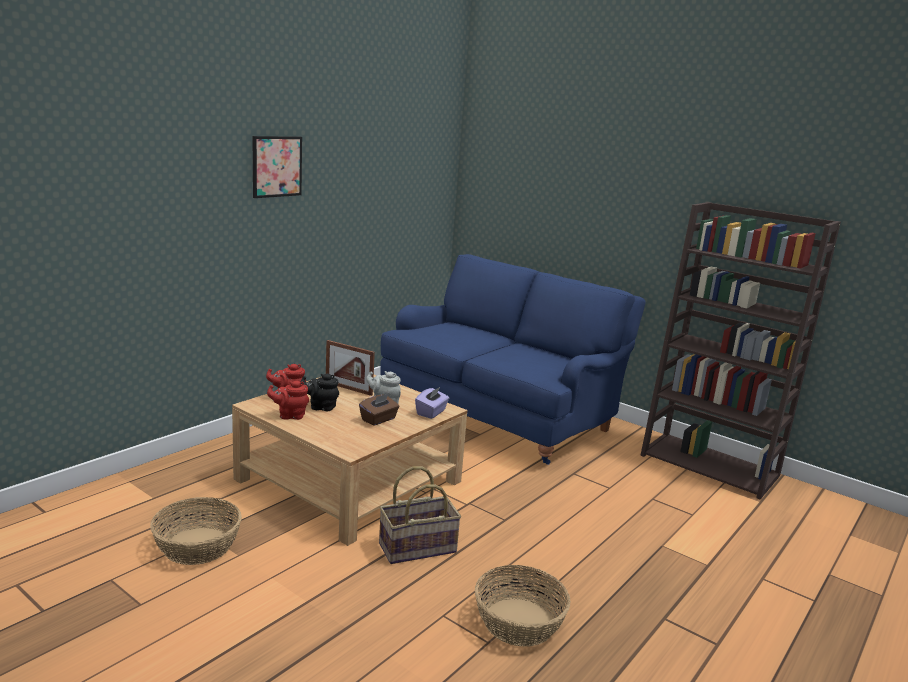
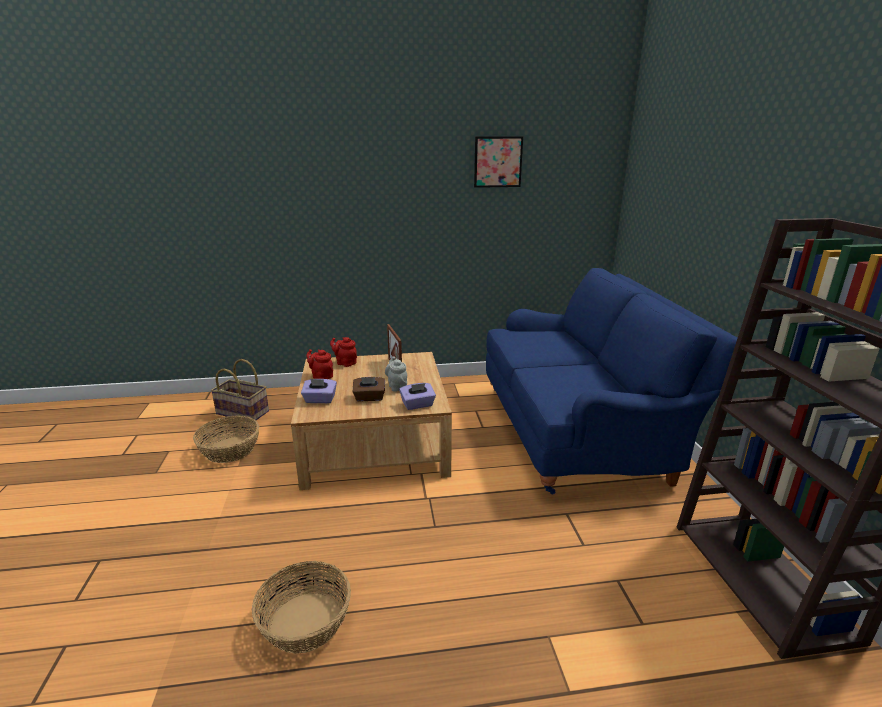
camera: 45 degrees right, 5 degrees up
picture [253,136,302,198] -> picture moved to [474,136,523,188]
black teapot [300,374,339,411] -> none
basket [379,466,461,564] -> basket moved to [211,359,269,422]
none -> purple tissue box [301,379,337,403]

